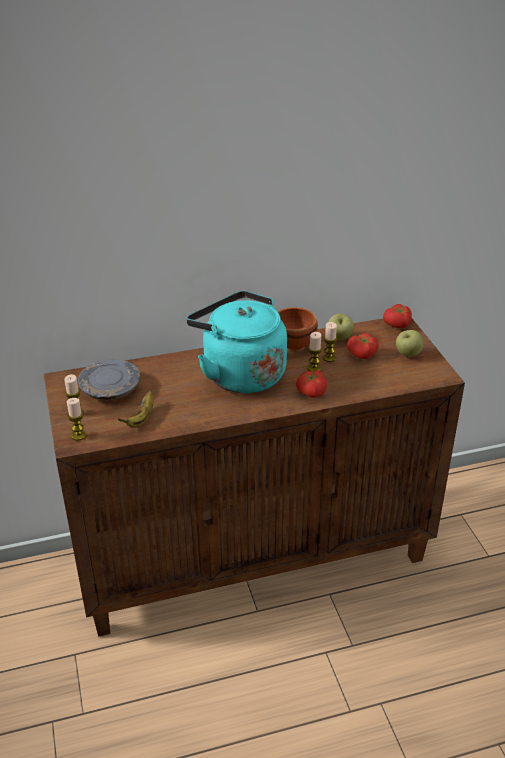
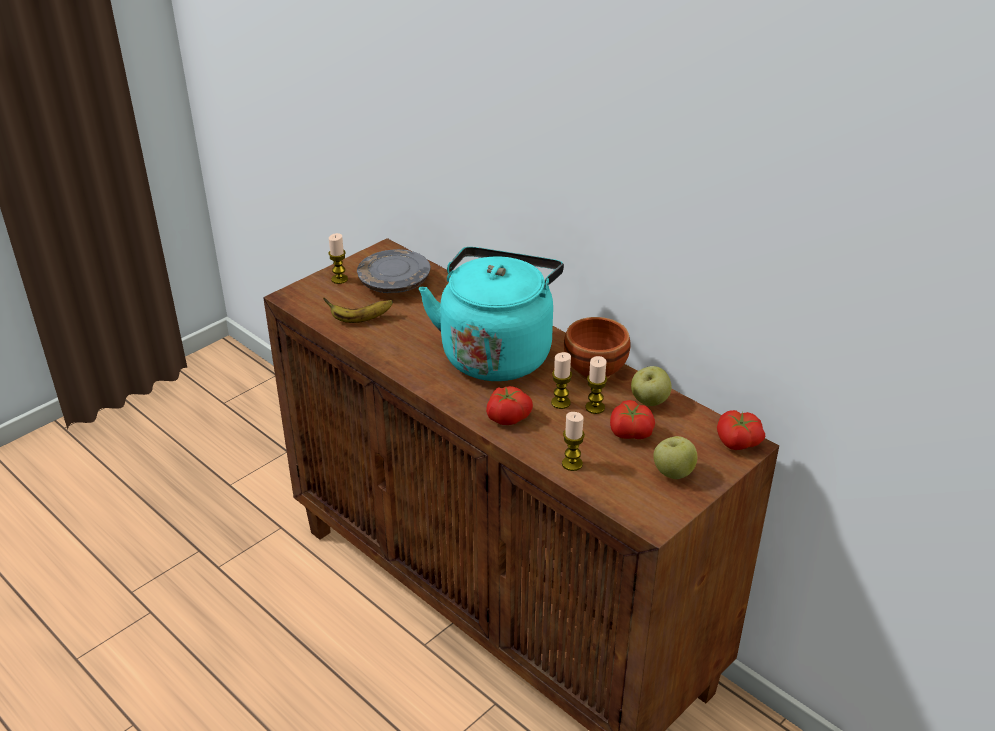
camera: 60 degrees right, 0 degrees up
candle [67,398,86,441] -> candle moved to [562,412,585,471]

